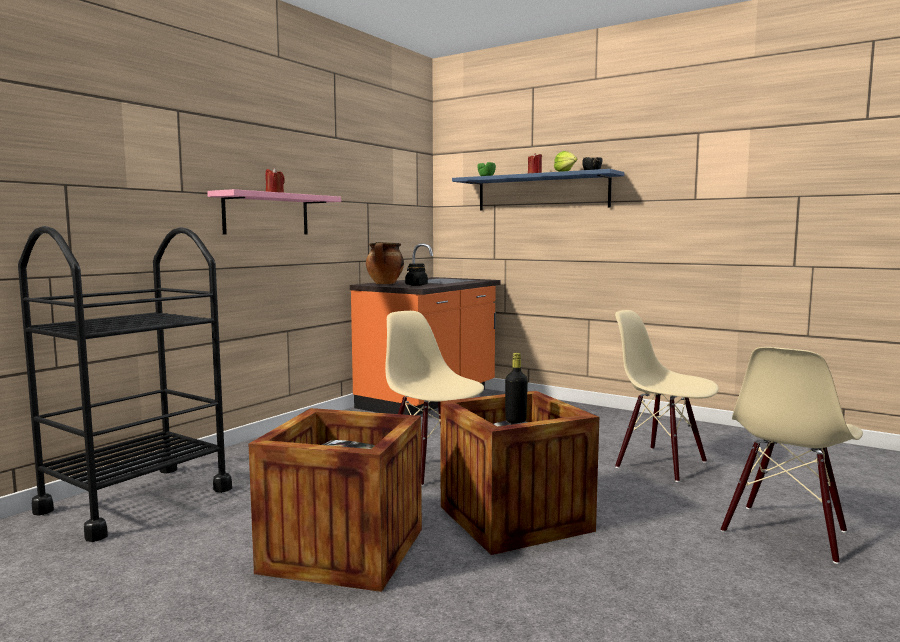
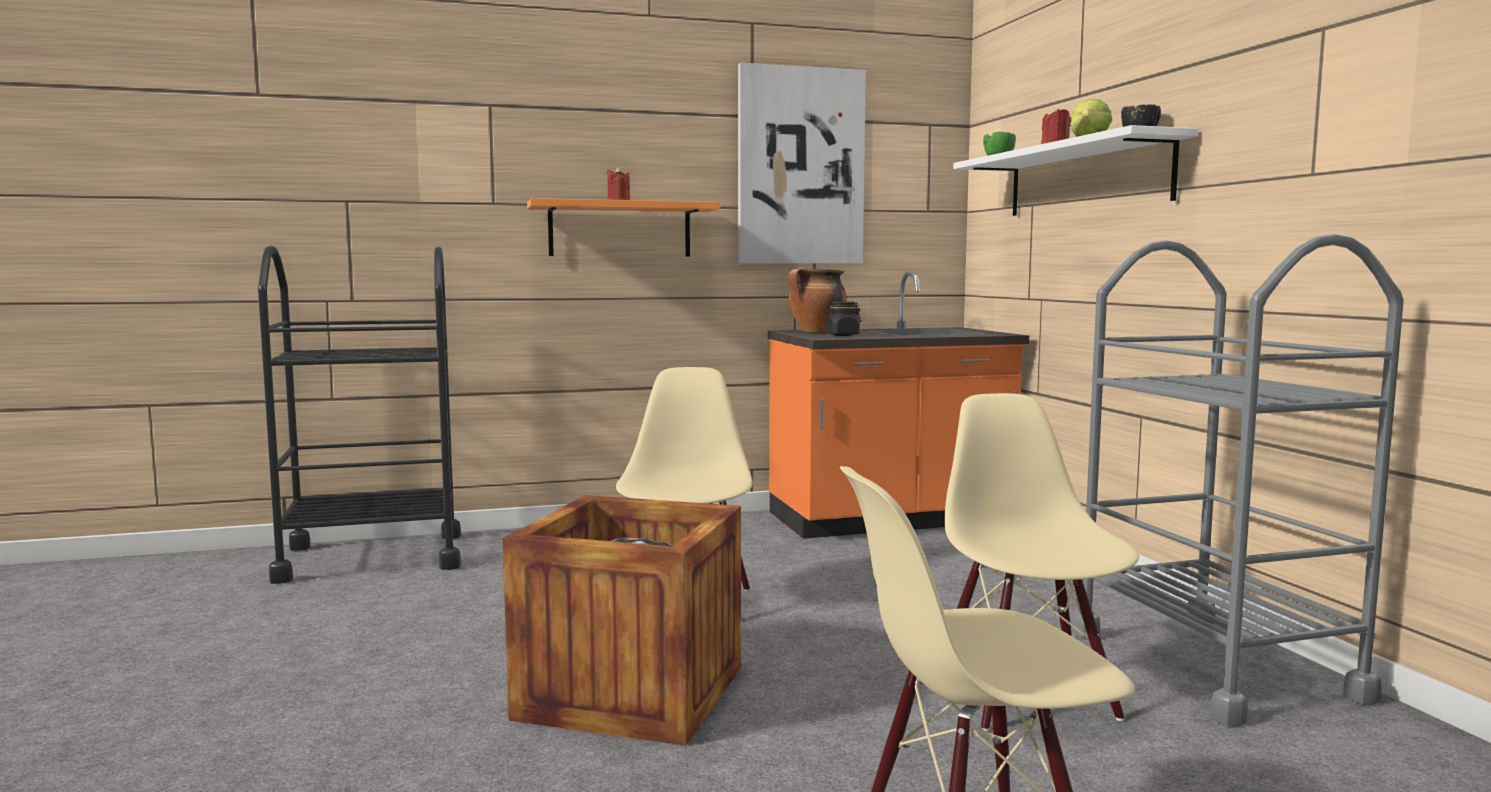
camera: 40 degrees right, 0 degrees up
pink shelf [207,189,341,234] -> orange shelf [527,198,720,257]
crate [248,408,422,592] -> none
blue shelf [452,169,624,211] -> white shelf [953,125,1198,216]
black bottle [505,353,528,423] -> none
none -> picture [738,63,866,263]
none -> grey cart [1071,234,1404,727]

